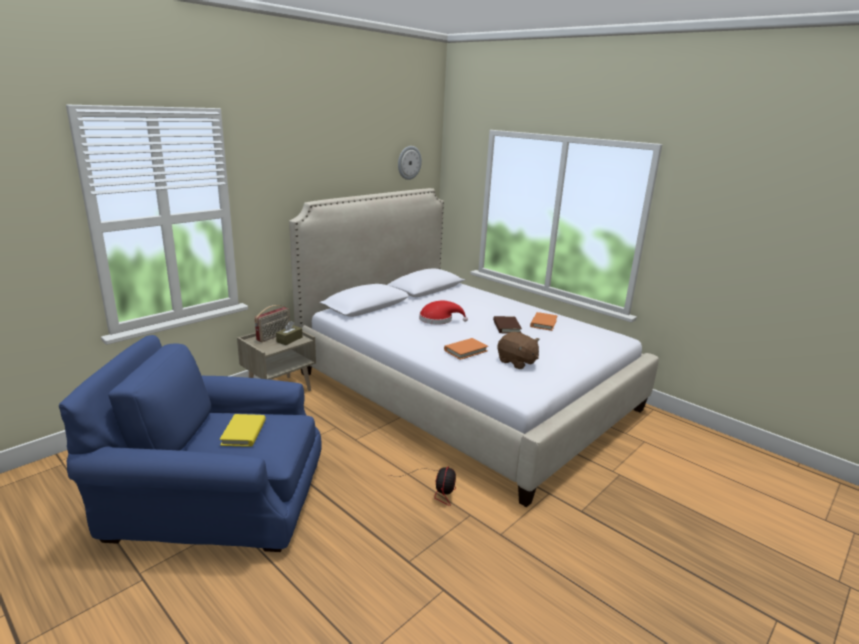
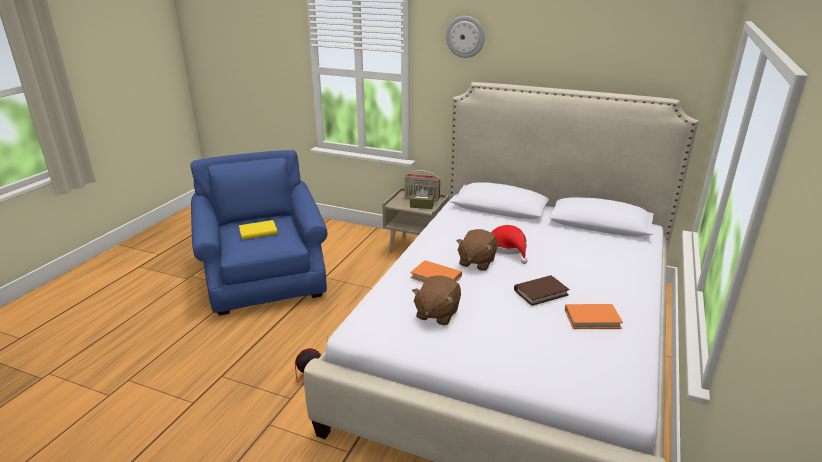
camera: 70 degrees right, 5 degrees up
wall clock [398,146,422,180] -> wall clock moved to [446,16,485,58]
none -> brown plush toy [456,229,498,271]

